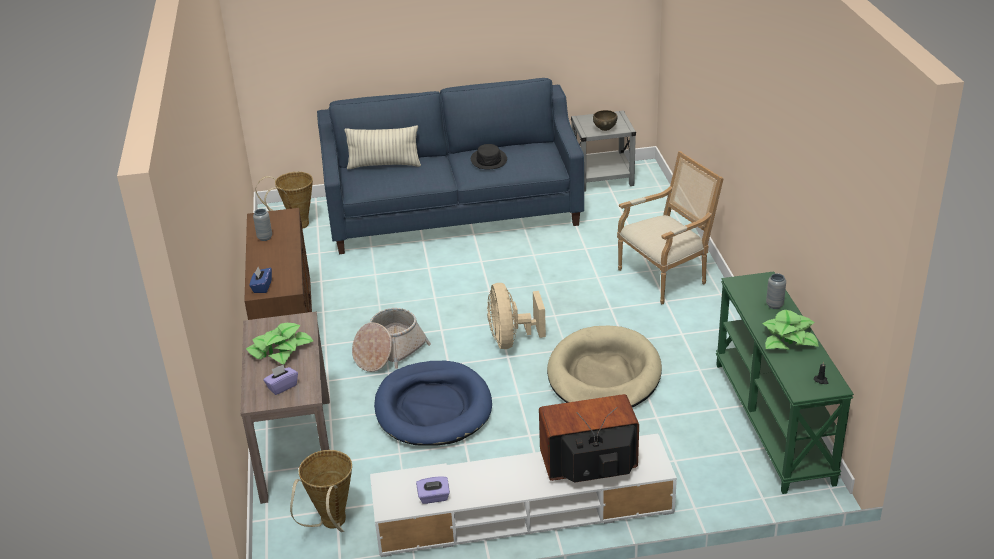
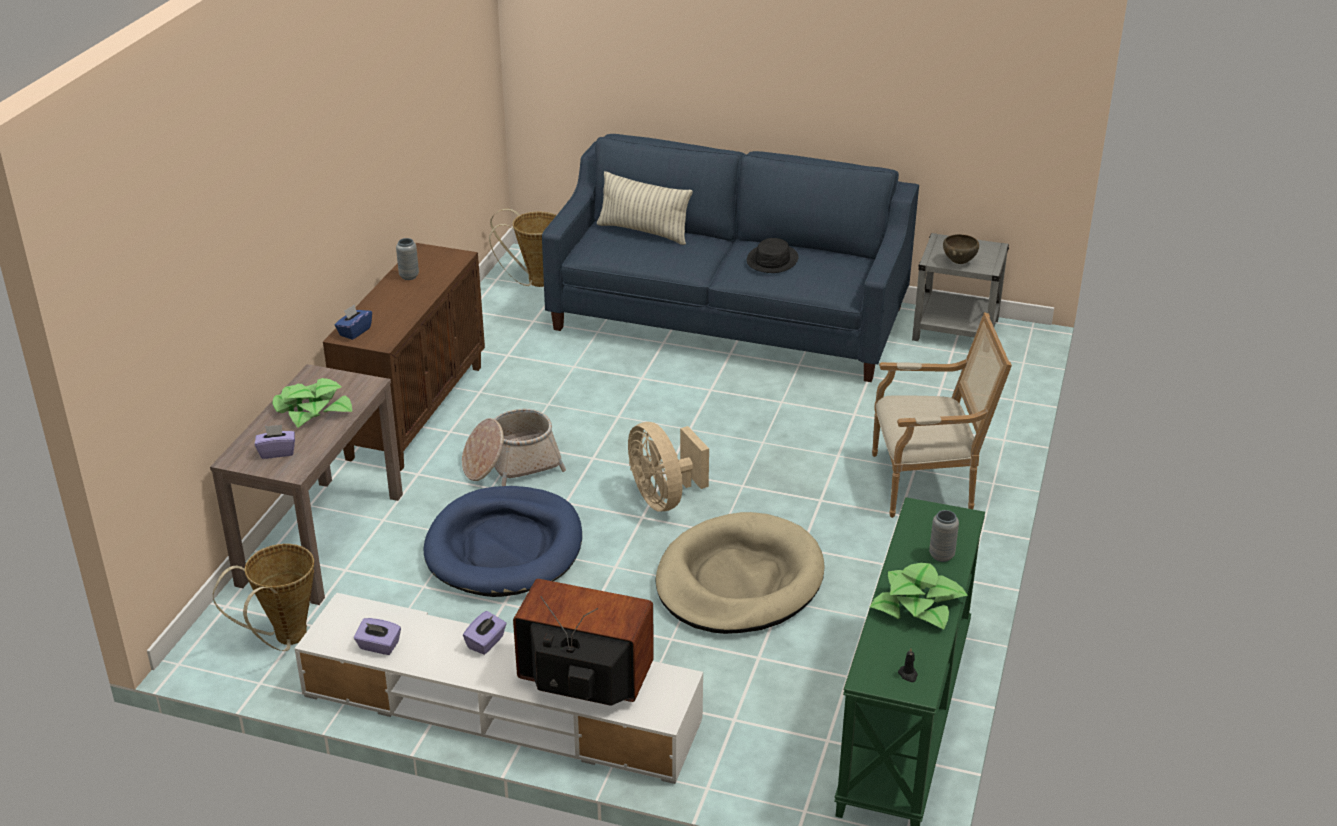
camera: 25 degrees right, 0 degrees up
beige fan [487,283,546,349] -> beige fan turned 45 degrees counterclockwise [628,422,709,511]
none -> purple tissue box [463,611,507,655]

